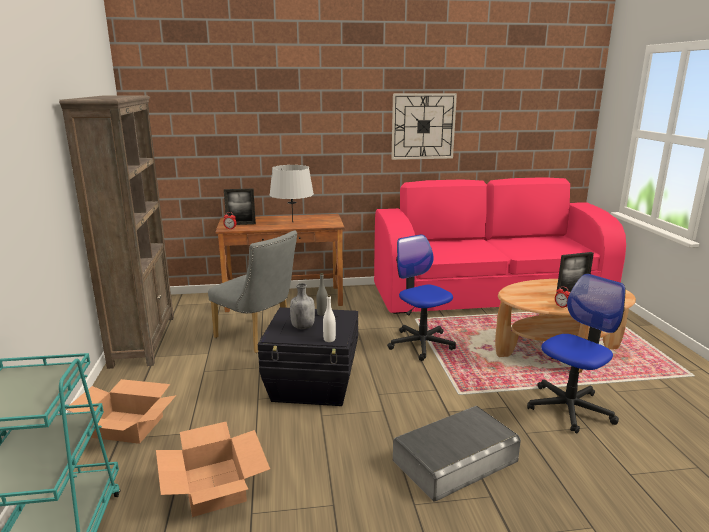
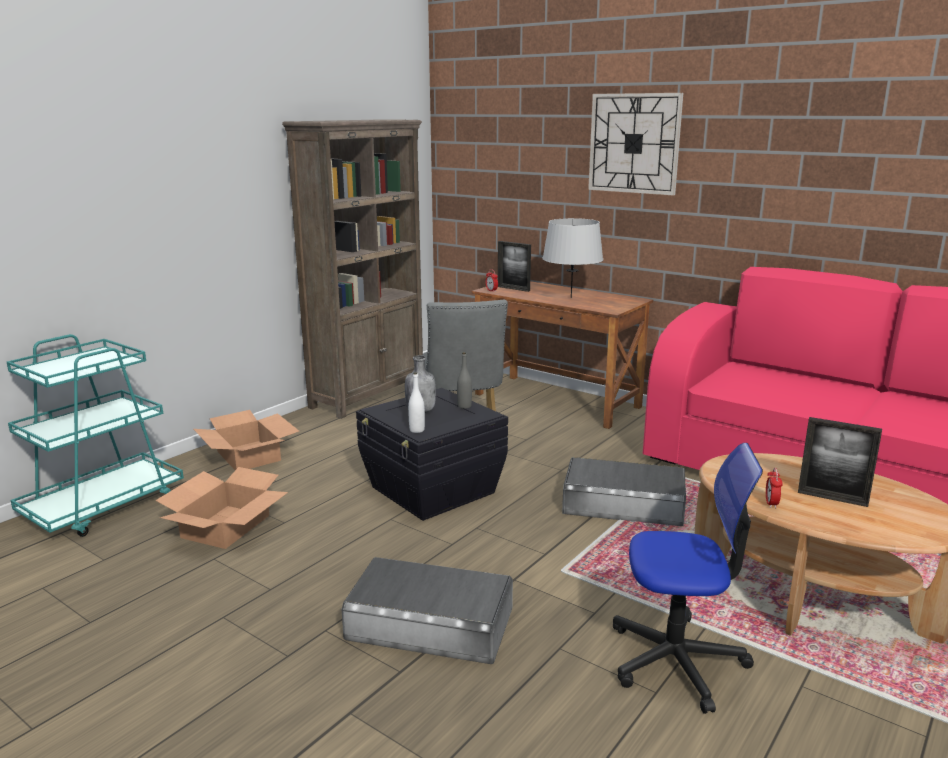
camera: 45 degrees right, 0 degrees up
office chair [387,234,456,361] -> grey storage box [562,457,686,526]
wall clock [391,93,457,160] -> wall clock moved to [588,93,683,196]

